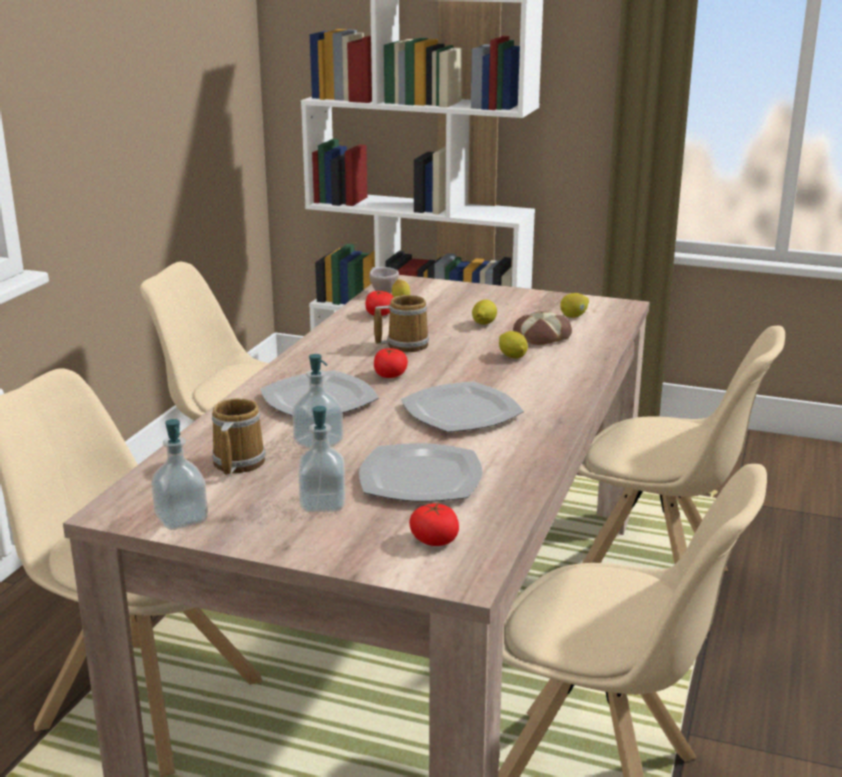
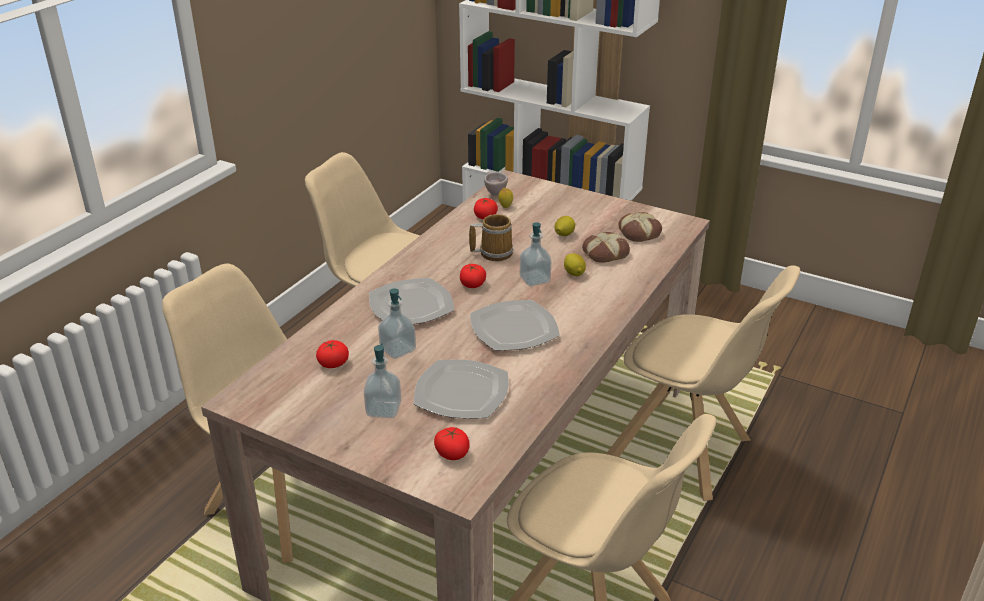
camera: 10 degrees right, 10 degrees up
soap dispenser [151,419,208,530] -> soap dispenser moved to [520,222,551,286]
mug [212,398,266,475] -> tomato [316,340,349,368]
lemon [560,293,589,318] -> bread [618,212,662,242]

